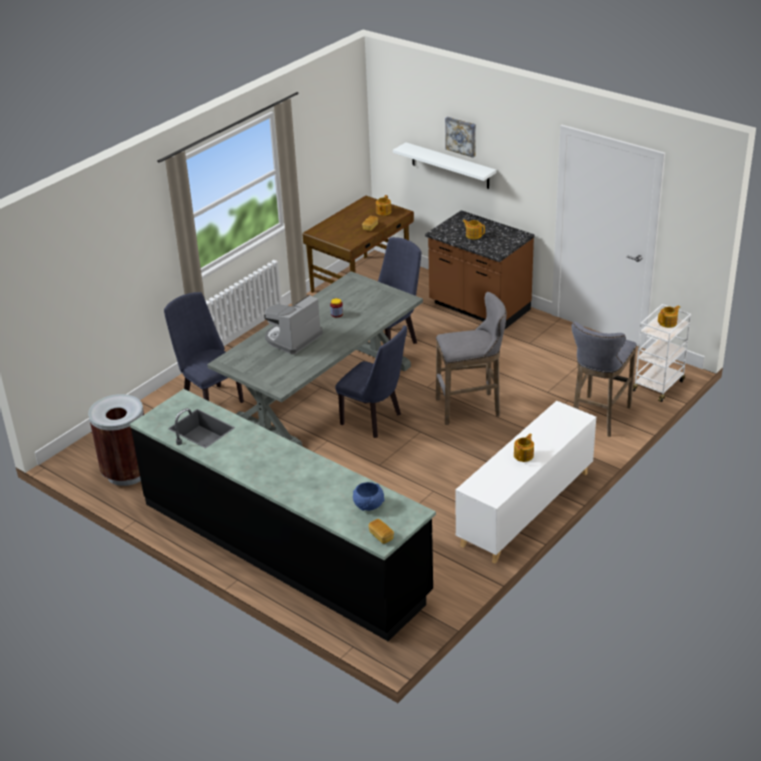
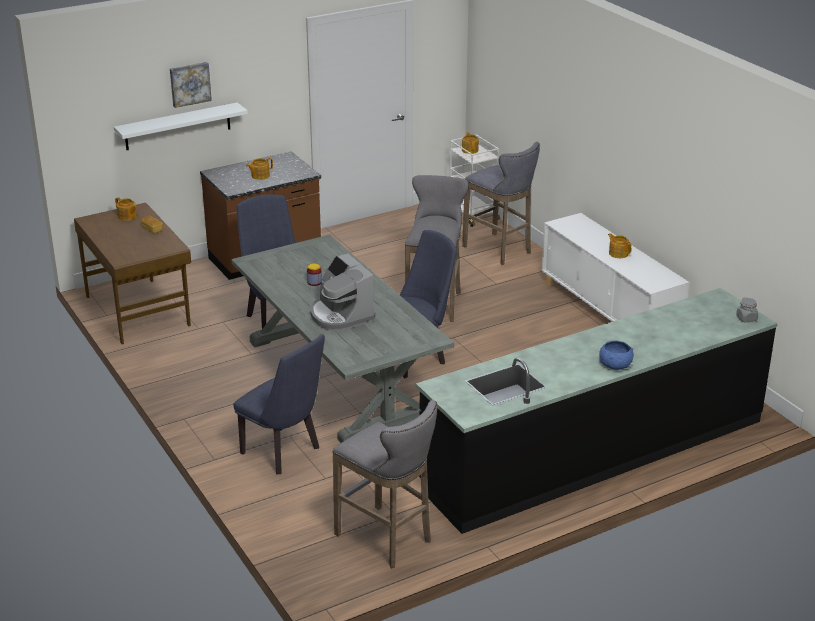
camera: 70 degrees left, 5 degrees down
brown trash can [88,394,144,486] -> grey stool [333,400,437,568]
blue chair [164,292,244,403] -> blue chair turned 120 degrees counterclockwise [234,334,325,475]
blue bowl [353,482,385,511] -> blue bowl moved to [599,340,634,370]
bread [369,519,394,544] -> grey jar [736,297,758,322]

